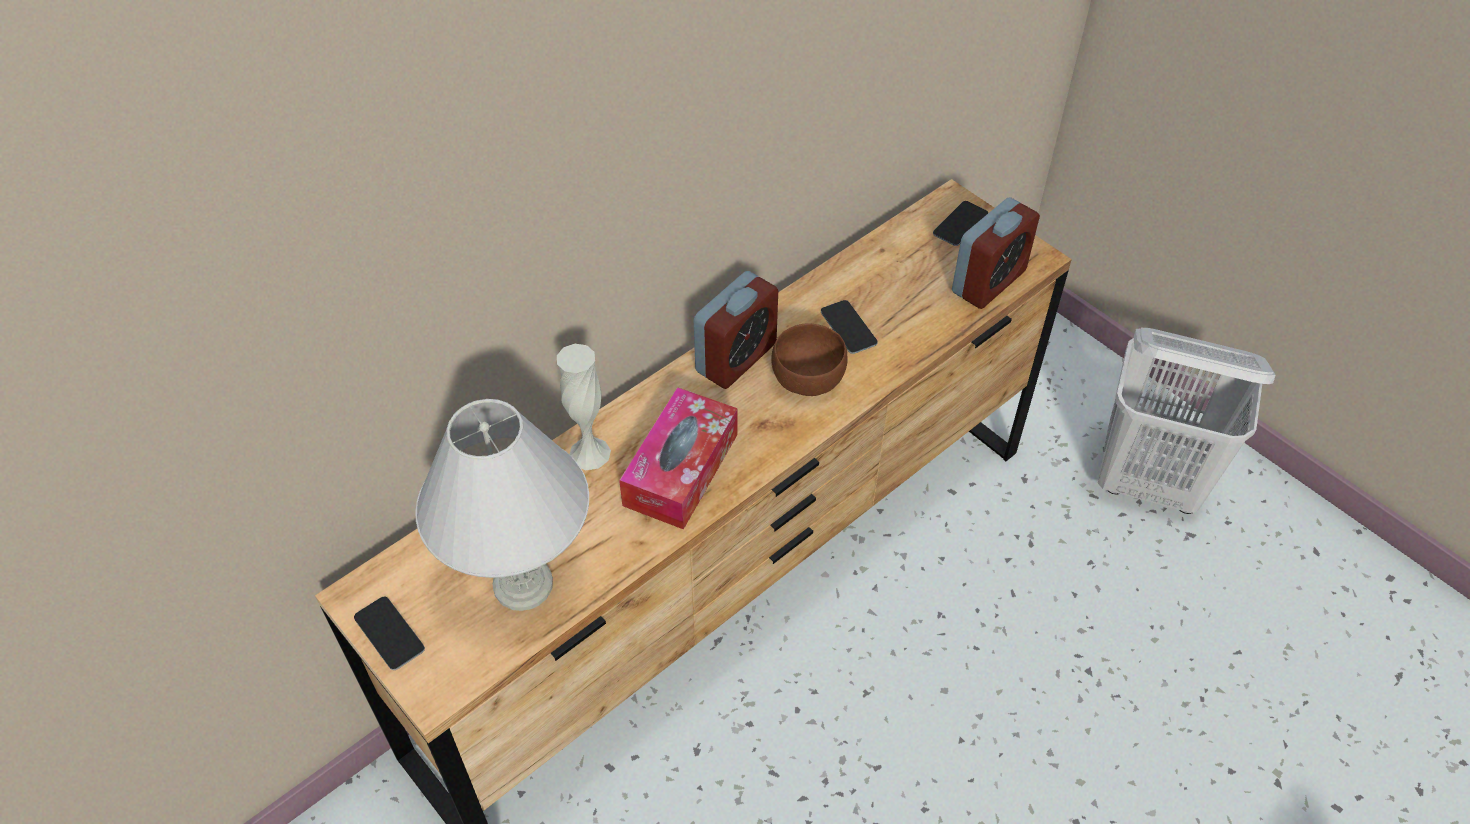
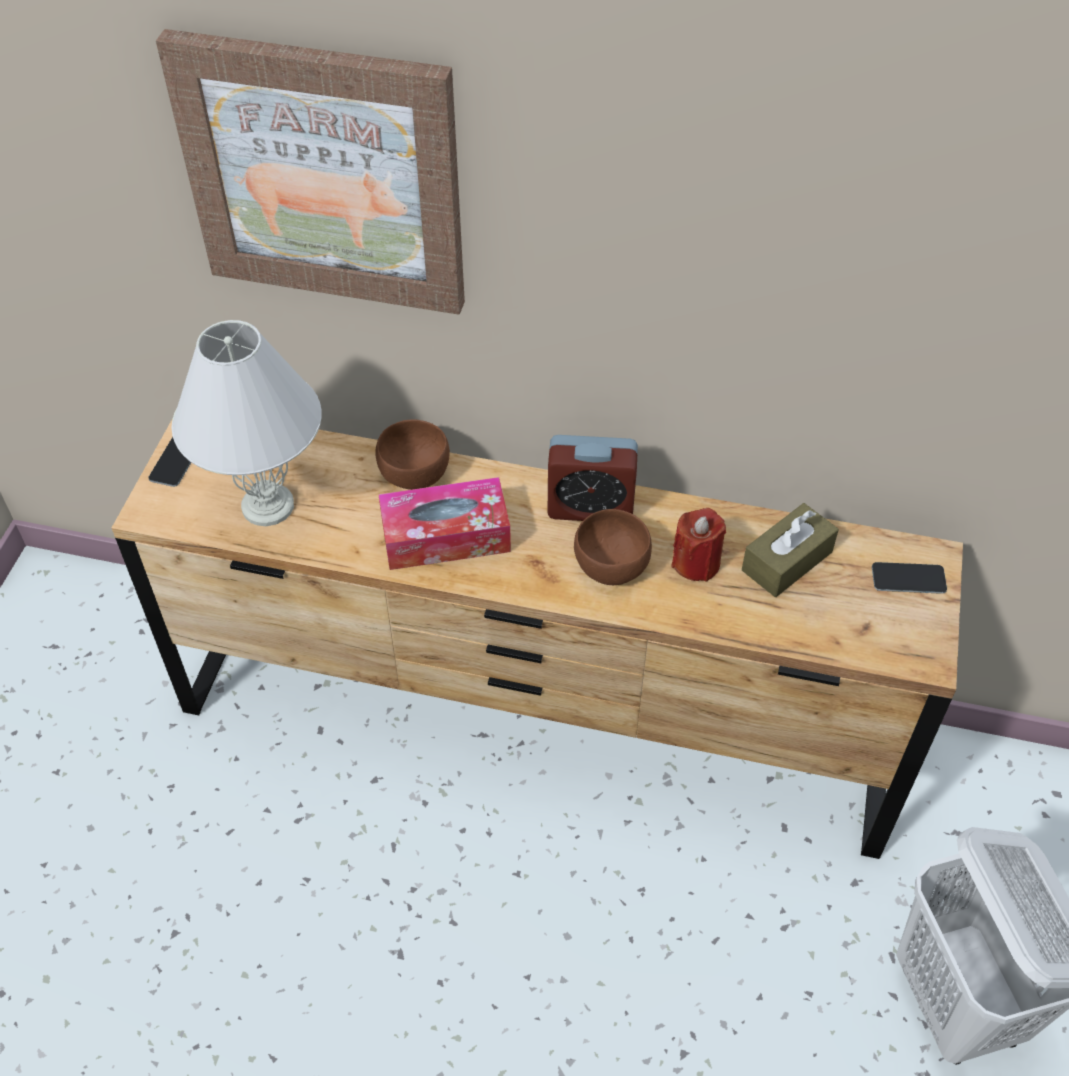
camera: 55 degrees right, 0 degrees up
white vase [557,344,611,470] -> brown bowl [375,419,450,490]
phone [821,300,878,354] -> red candle [671,508,726,581]
alarm clock [952,197,1040,309] -> none
none -> picture [156,29,465,315]
none -> brown tissue box [742,503,839,597]

